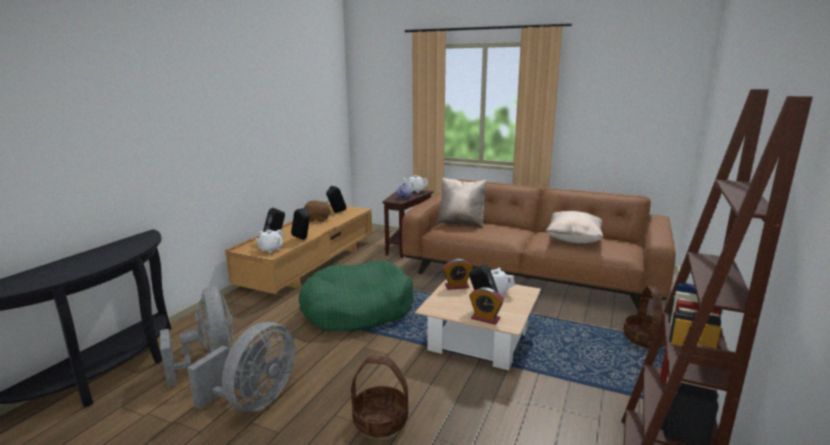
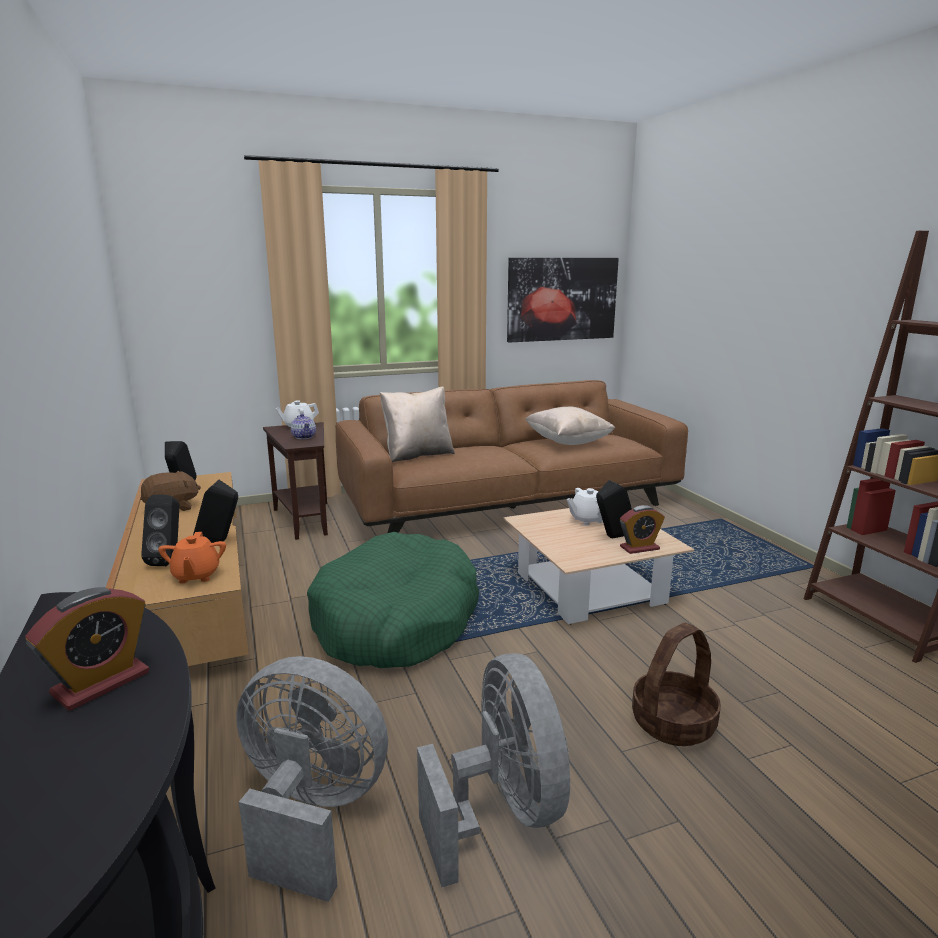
camera: 45 degrees left, 0 degrees up
white teapot [255,229,284,253] -> orange teapot [158,532,226,584]
alarm clock [443,259,473,290] -> alarm clock moved to [25,587,149,711]
basket [624,286,666,348] -> none
none -> picture [507,258,619,342]

